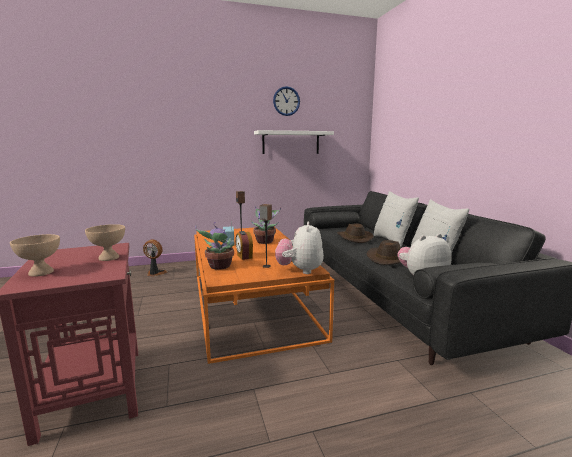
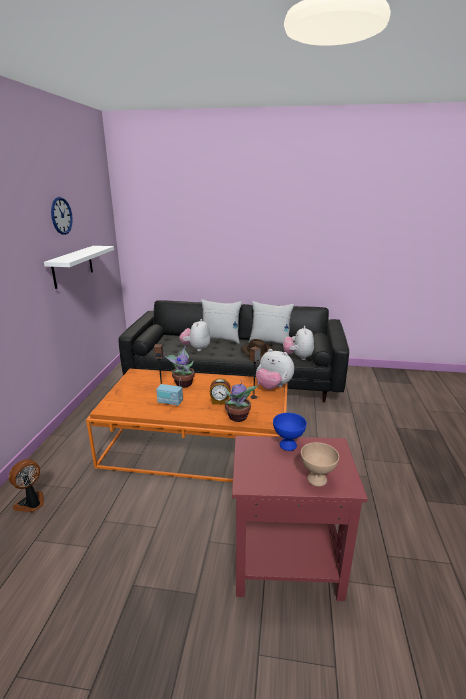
camera: 65 degrees left, 10 degrees up
beige bowl [85,224,125,261] -> blue bowl [273,413,307,451]
brown hat [337,223,374,243] -> plush toy [179,319,210,351]

